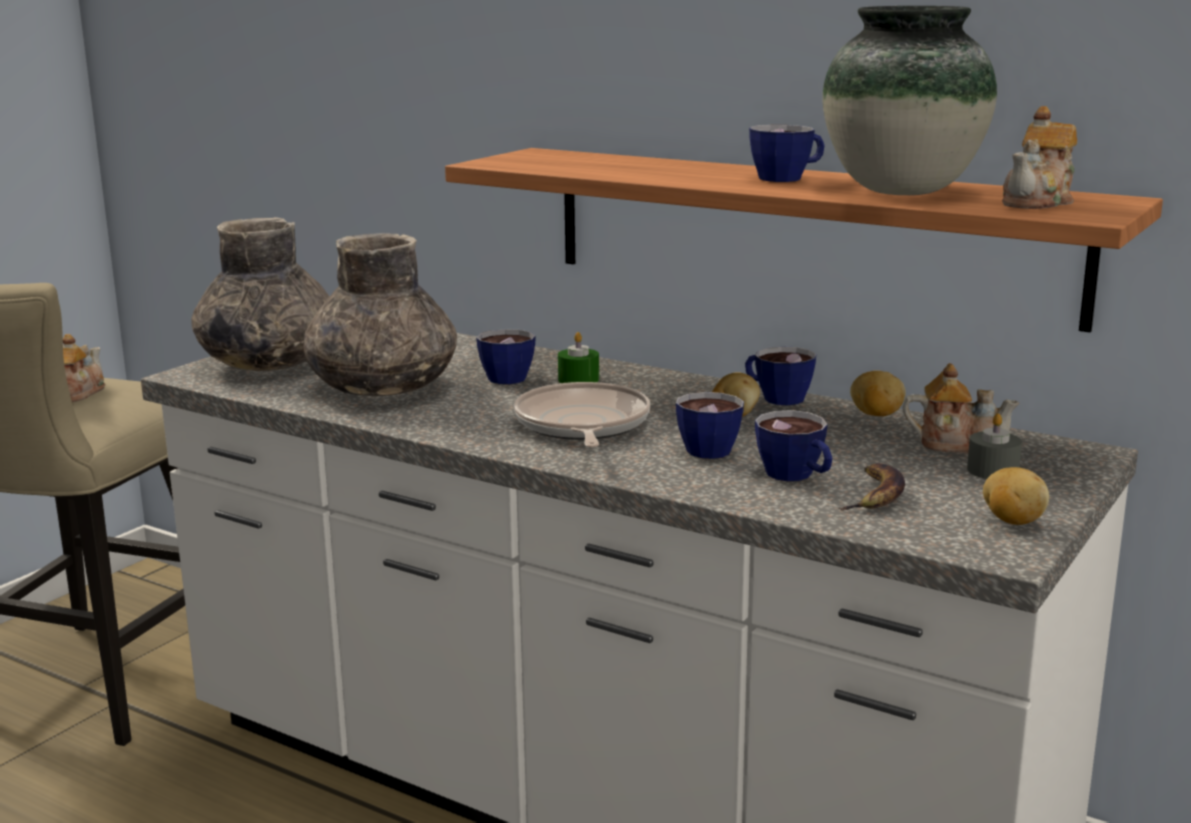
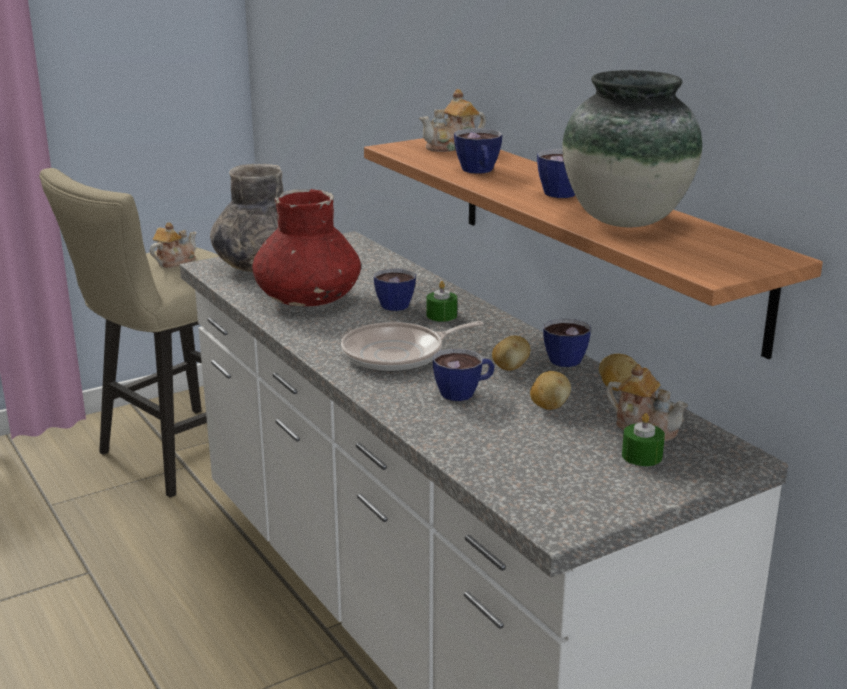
camera: 25 degrees right, 5 degrees up
grey vase [303,234,457,396] -> red vase [252,189,361,306]
frying pan [514,382,650,448] -> frying pan turned 135 degrees counterclockwise [341,321,484,372]
cup [755,410,832,481] -> cup moved to [454,128,503,174]
banana [839,463,905,511] -> none
grey candle [967,413,1022,479] -> green candle [622,413,665,466]
potato [983,467,1049,525] -> potato moved to [530,371,571,410]
teapot [1002,106,1077,209] -> teapot moved to [419,89,486,152]

